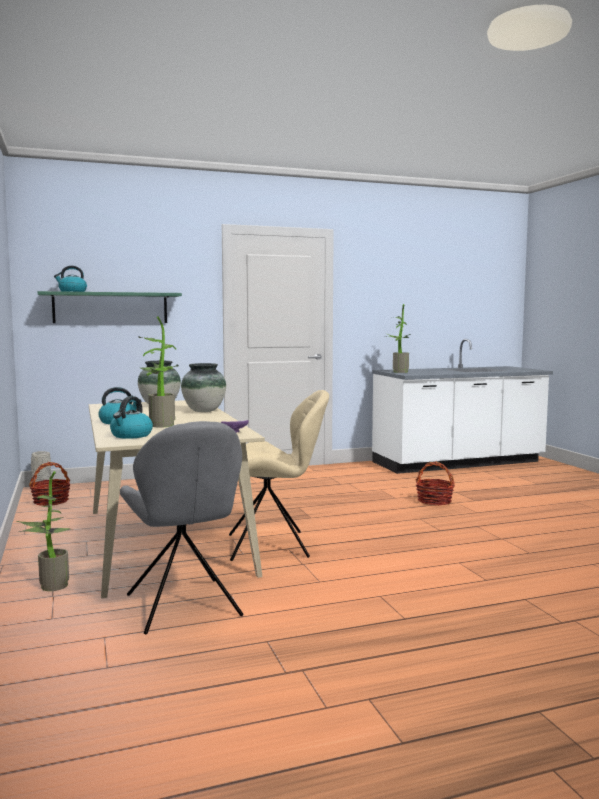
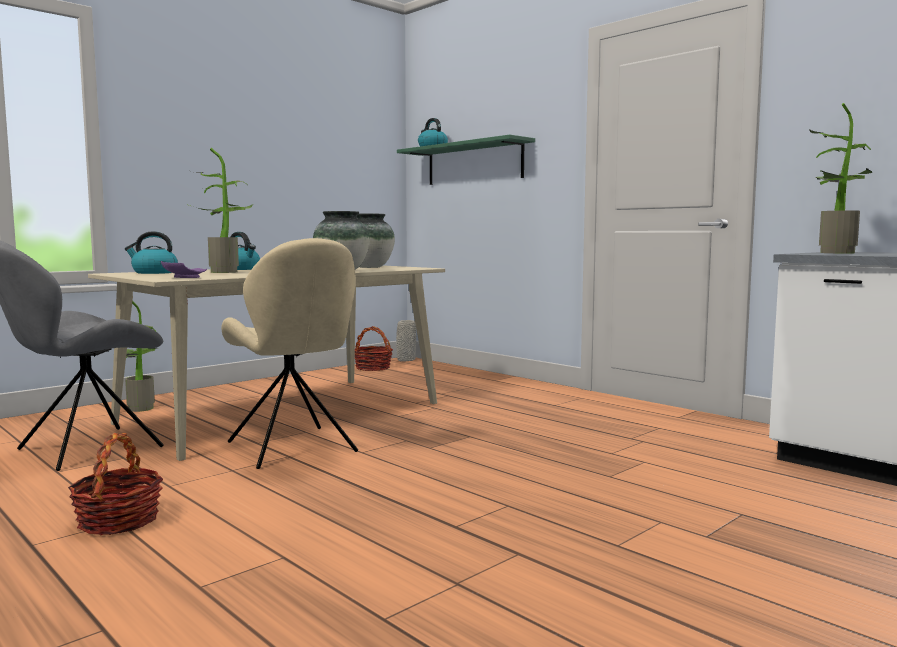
camera: 65 degrees right, 0 degrees up
basket [416,461,455,505] -> basket moved to [68,433,163,535]

